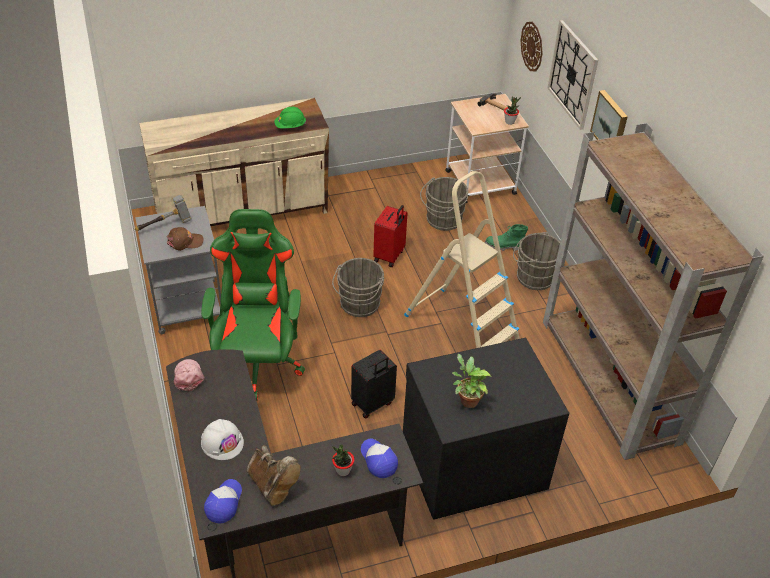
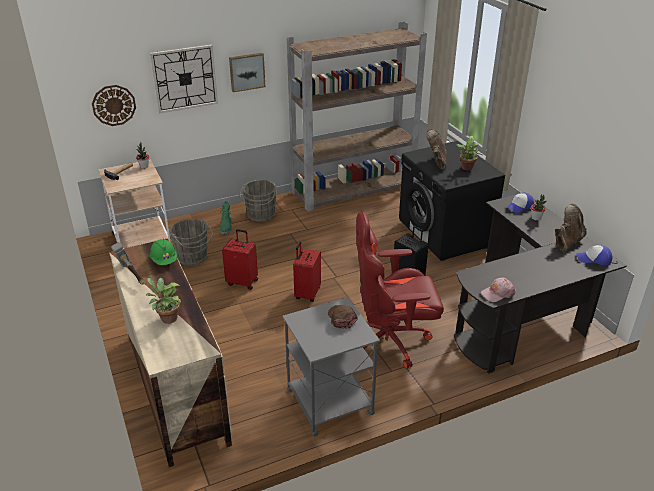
camera: 95 degrees left, 10 degrees down
hammer [134,195,192,231] -> hammer moved to [111,242,144,285]
green office chair [201,209,305,401] -> red office chair [356,211,444,368]
white hard hat [201,419,244,460] -> none
grey bucket [332,258,384,317] -> red suitcase [293,242,321,302]
beige step ladder [404,171,520,348] -> none
none -> potted plant [146,278,181,324]
none -> brown boot [426,129,447,170]

